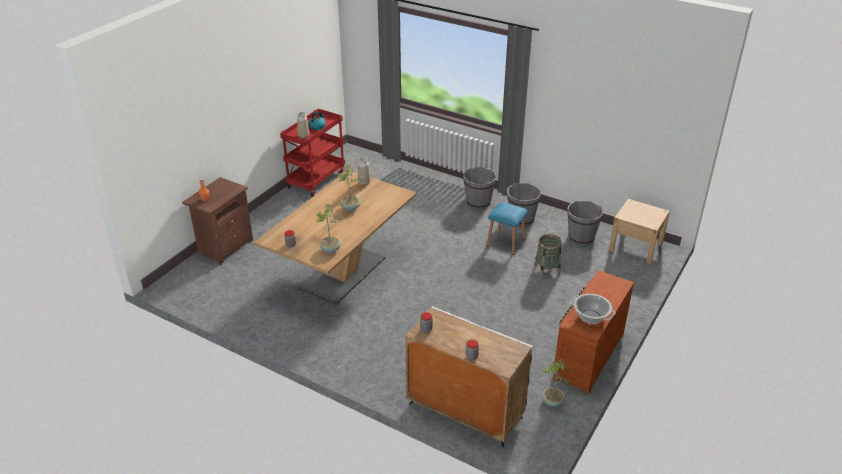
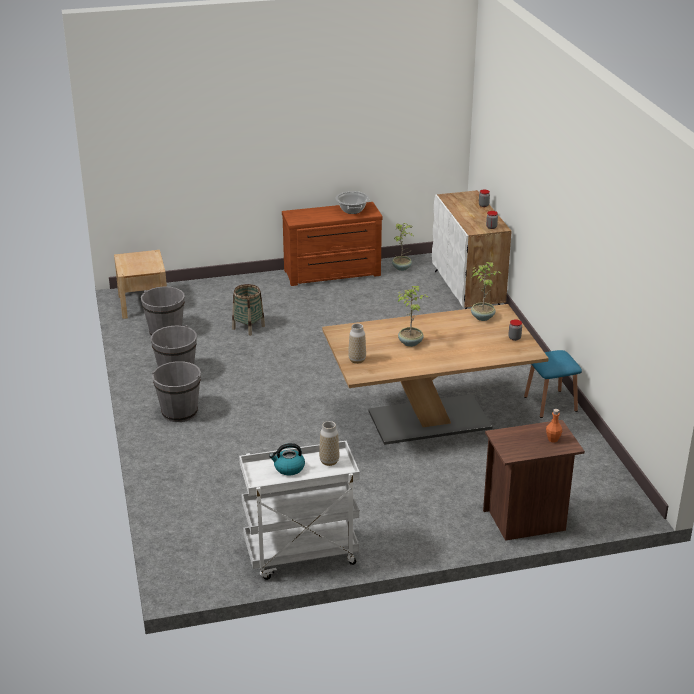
camera: 135 degrees left, 5 degrees down
red cart [280,109,345,197] -> white cart [239,441,360,580]
blue stool [486,202,528,255] -> blue stool moved to [524,350,582,418]

